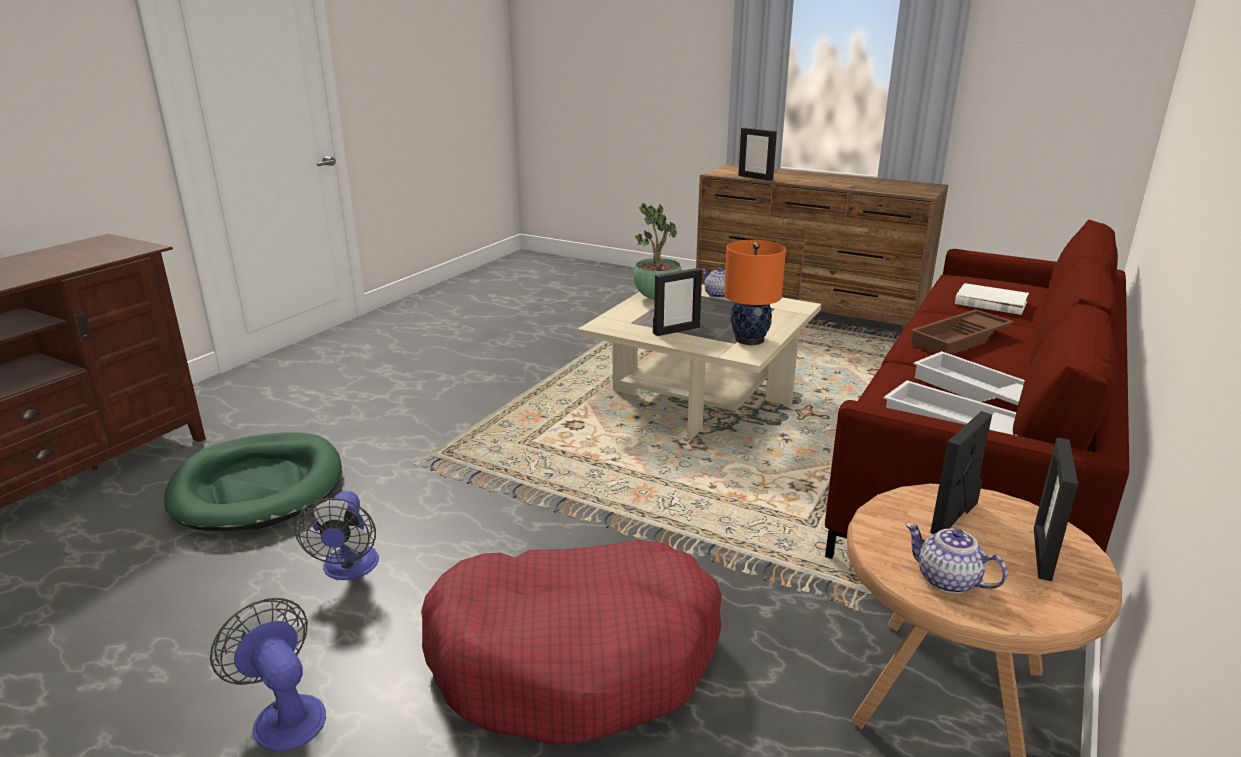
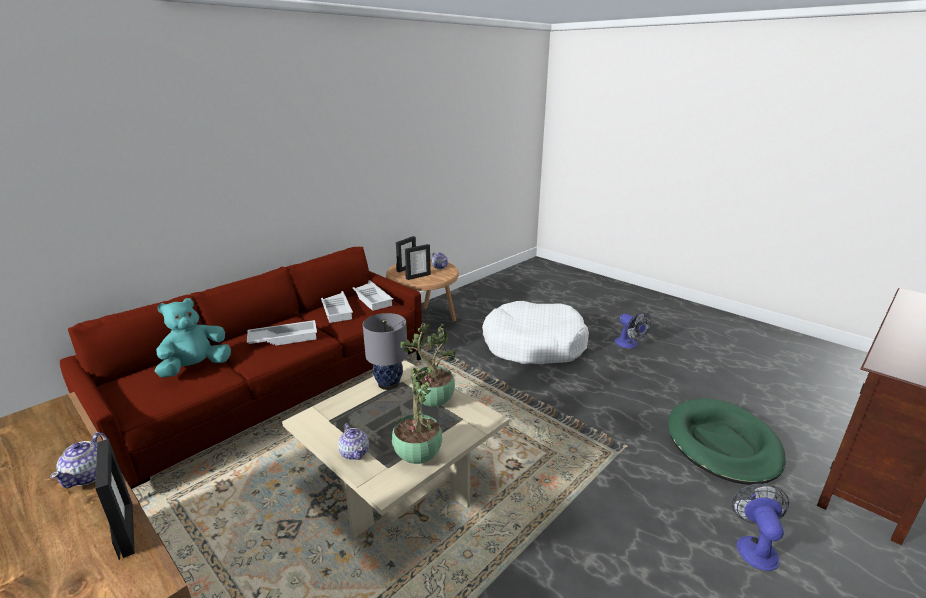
camera: 165 degrees left, 0 degrees up
fan [295,491,379,580] -> fan moved to [732,484,789,571]
red dog bed [421,540,722,745] -> white dog bed [482,301,589,364]
picture frame [653,268,702,336] -> potted plant [400,323,456,407]
orange table lamp [724,240,786,345] -> grey table lamp [363,313,408,390]
brown tray [910,309,1014,354] -> white tray [247,320,317,346]
white book [955,283,1029,315] -> turquoise plush toy [154,298,231,378]
none -> teapot [50,432,108,488]

